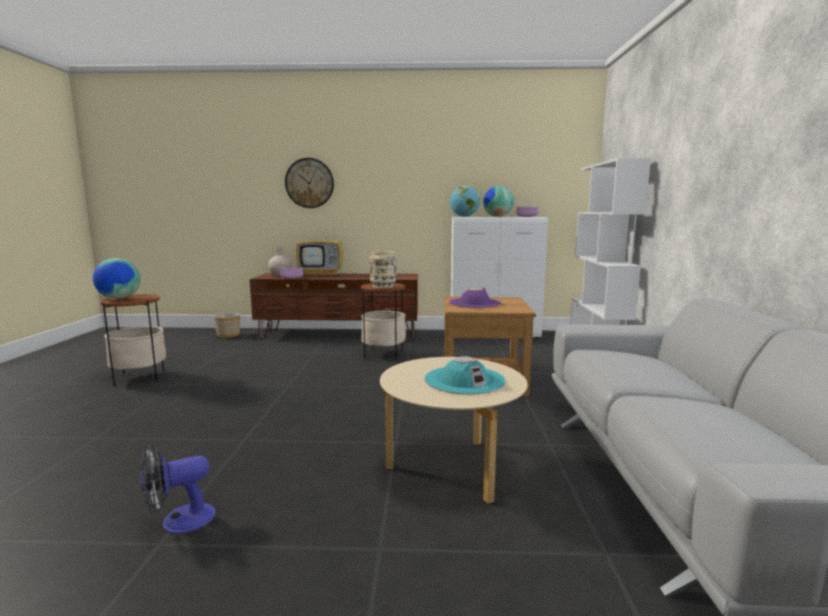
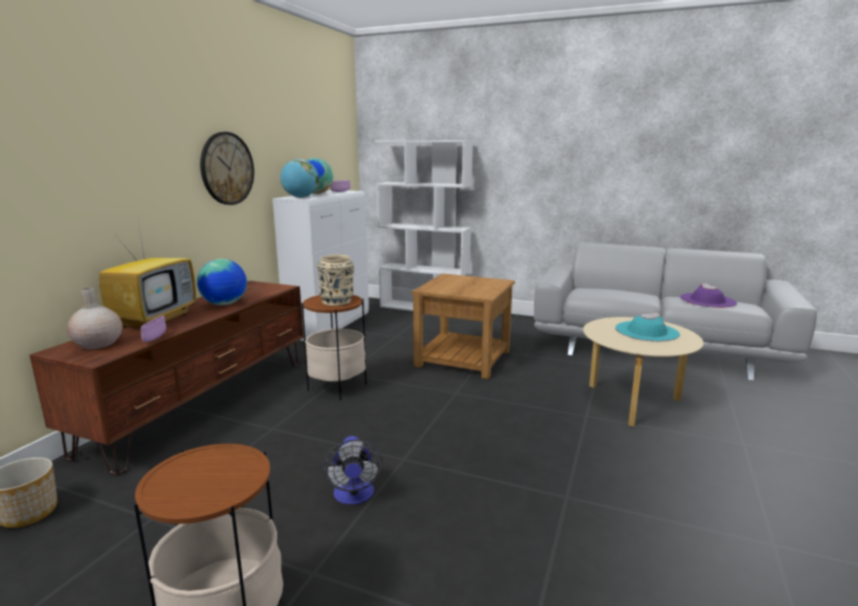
camera: 70 degrees left, 5 degrees up
globe [93,258,141,299] -> globe moved to [197,259,247,305]
fan [140,445,216,534] -> fan moved to [323,436,383,504]
wall clock [285,158,334,208] -> wall clock moved to [200,132,254,205]
purple hat [449,287,501,308] -> purple hat moved to [680,283,737,308]

